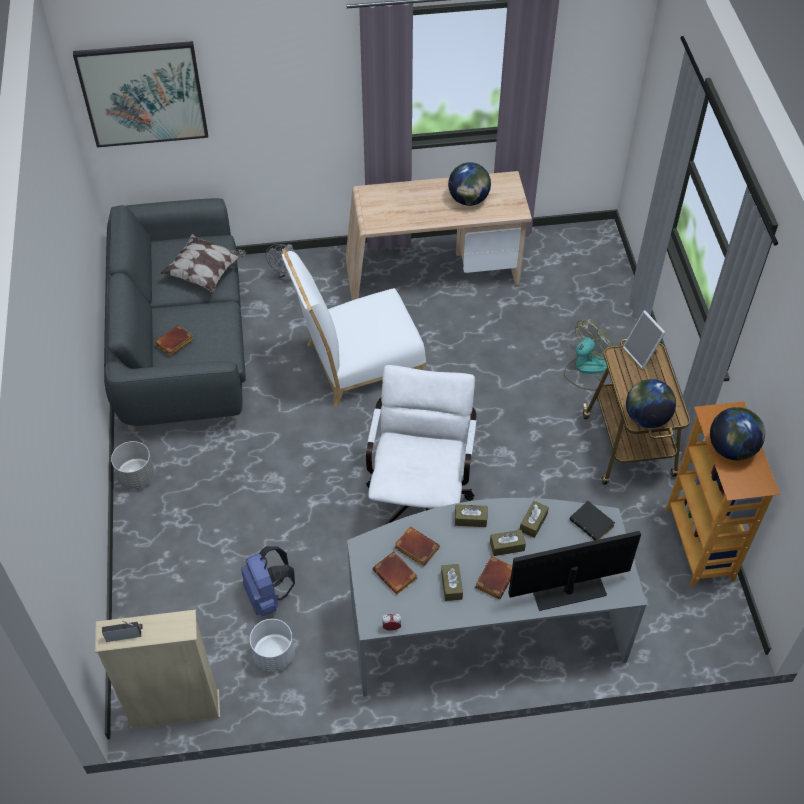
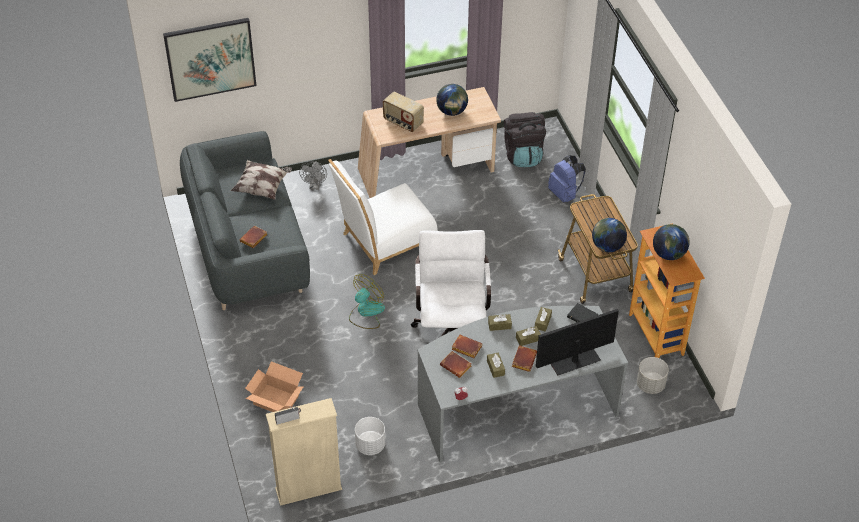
camera: 10 degrees left, 5 degrees down
grey planter [111,441,155,489] -> grey planter moved to [637,357,669,394]
blue backpack [241,546,295,616] -> blue backpack moved to [548,155,586,203]
fan [564,319,613,391] -> fan moved to [349,274,385,329]
picture frame [623,310,666,369] -> none
none -> cardboard box [245,361,304,412]
none -> radio [382,92,424,132]
none -> black backpack [504,112,546,167]

